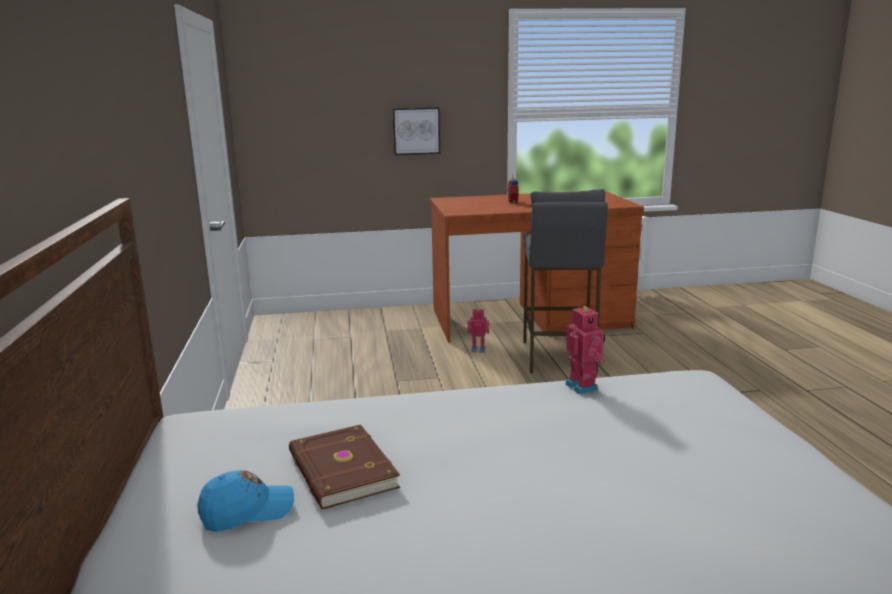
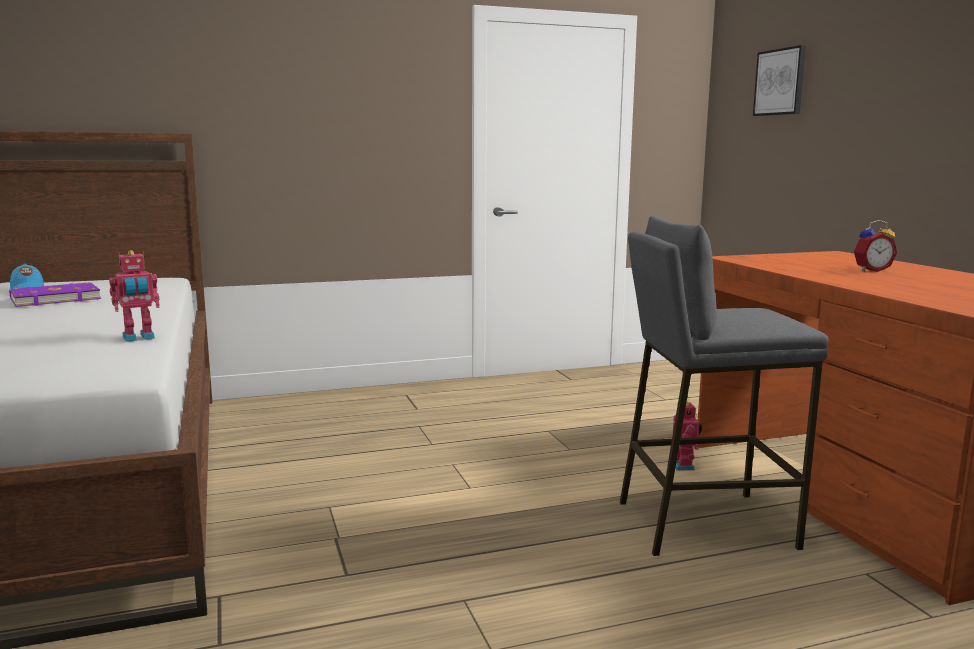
camera: 80 degrees right, 5 degrees down
brown book [289,424,400,509] -> purple book [9,282,101,307]
picture [393,107,440,155] -> picture moved to [753,45,806,116]

